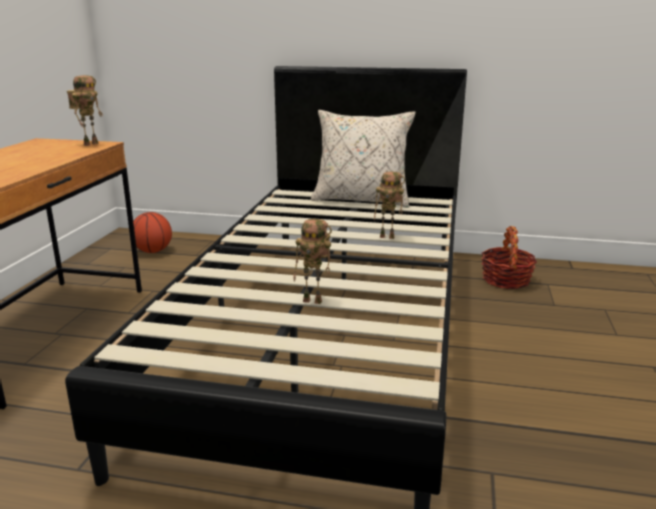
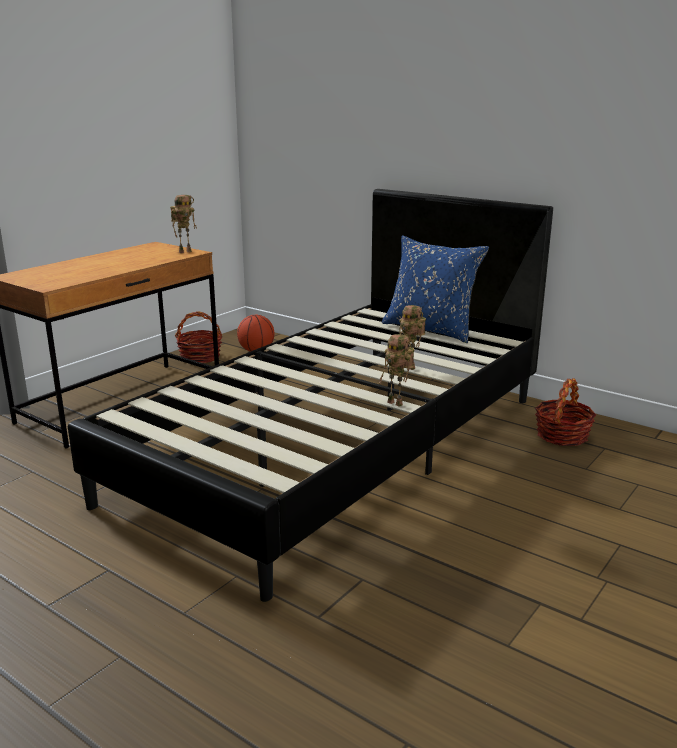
camera: 25 degrees right, 0 degrees up
toy robot [294,219,332,304] -> toy robot moved to [379,334,414,407]
beige pillow [311,110,416,208] -> blue pillow [382,236,489,343]
none -> basket [175,311,222,363]

